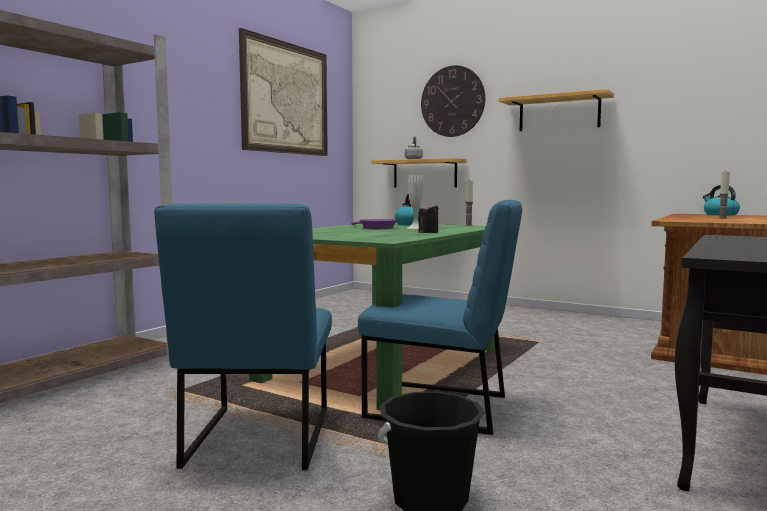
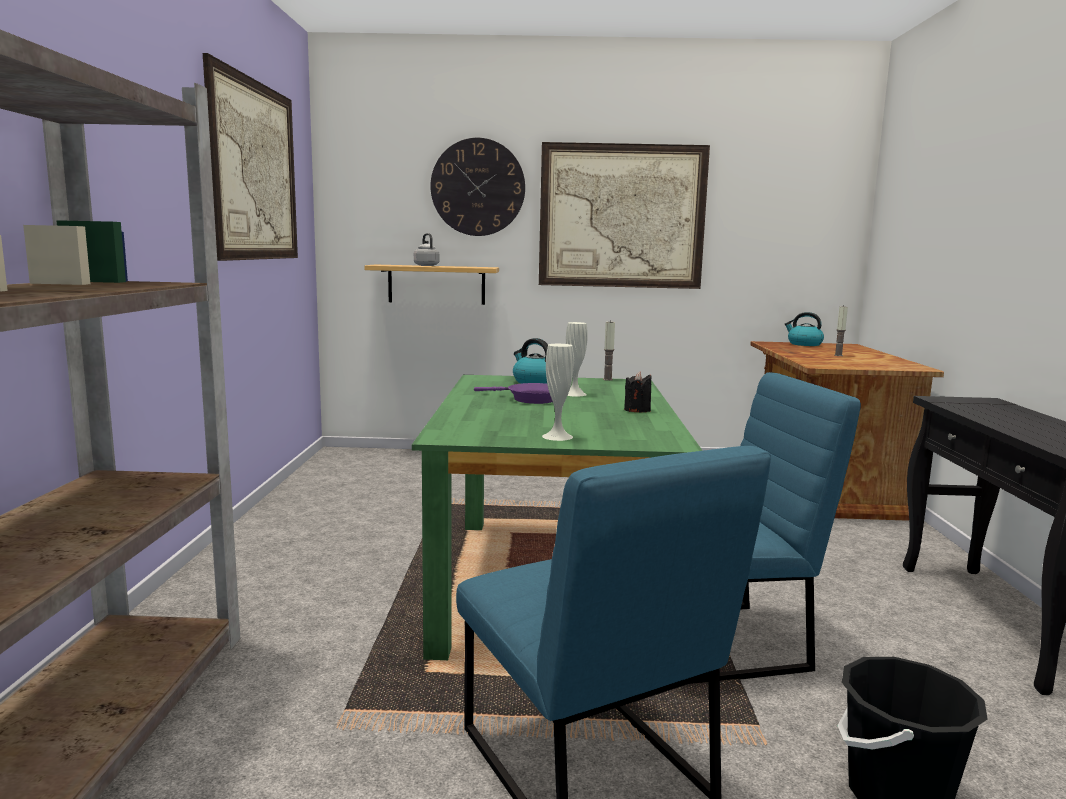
camera: 30 degrees left, 5 degrees up
shelf [499,89,614,131] -> picture [539,142,710,289]
none -> white vase [542,344,574,441]

